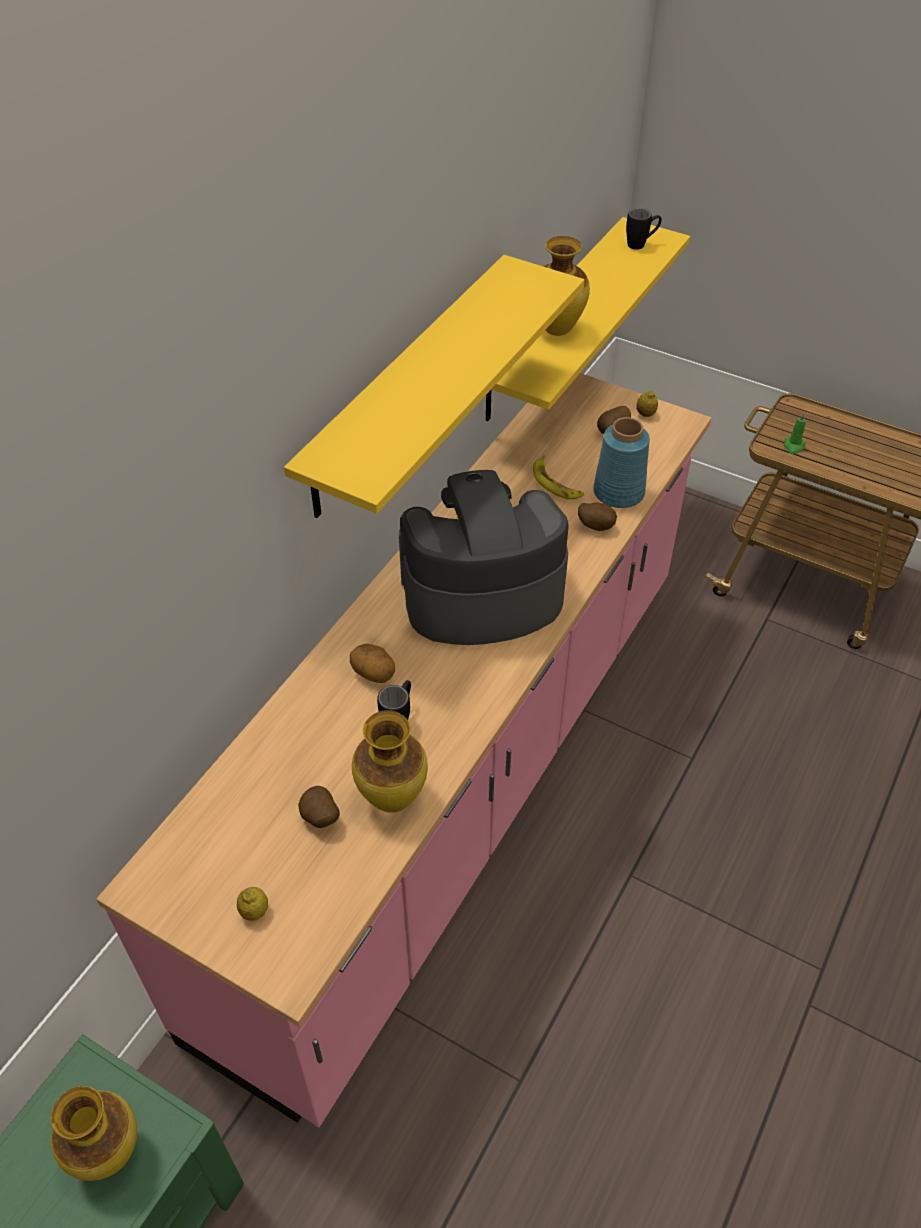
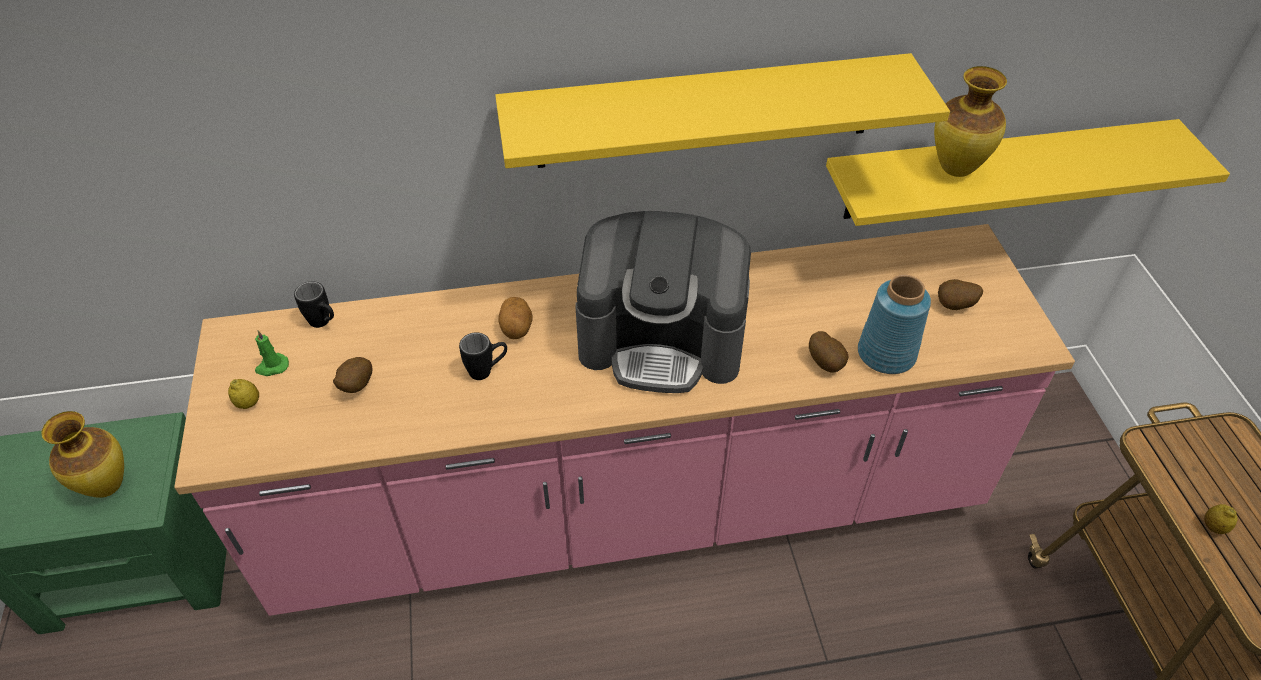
camera: 50 degrees right, 0 degrees up
vase [352,710,428,813] -> none
coffee machine [399,470,569,645] -> coffee machine turned 150 degrees clockwise [575,211,751,393]
banana [533,455,584,499] -> none
black mug [626,208,662,250] -> black mug moved to [294,281,334,328]
lemon [636,391,658,417] -> lemon moved to [1204,504,1238,534]
green candle [784,413,806,454] -> green candle moved to [255,330,289,376]

